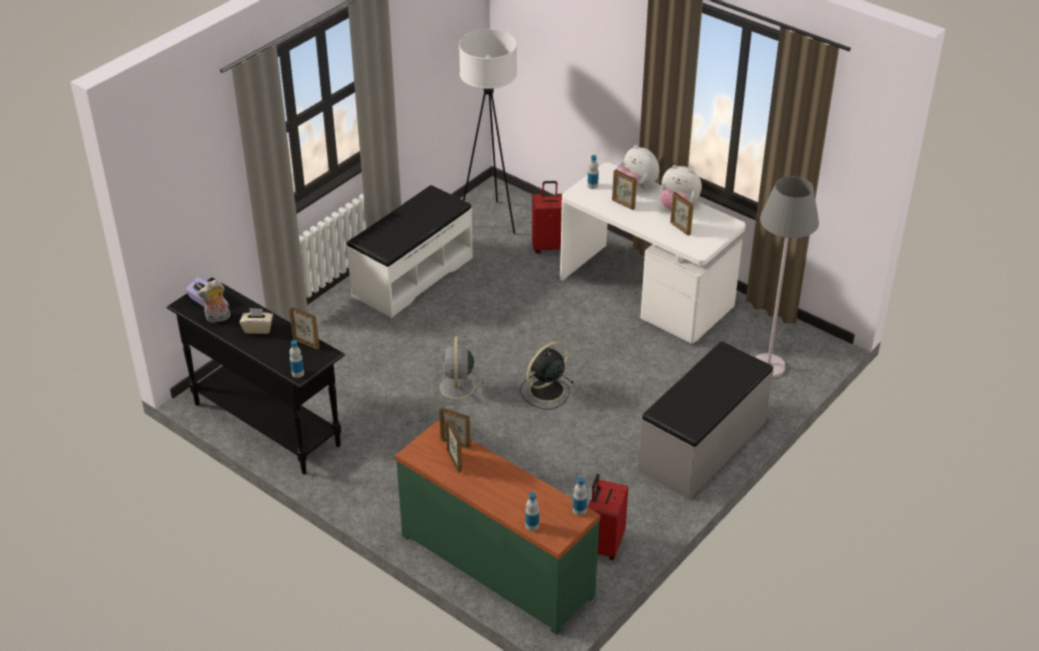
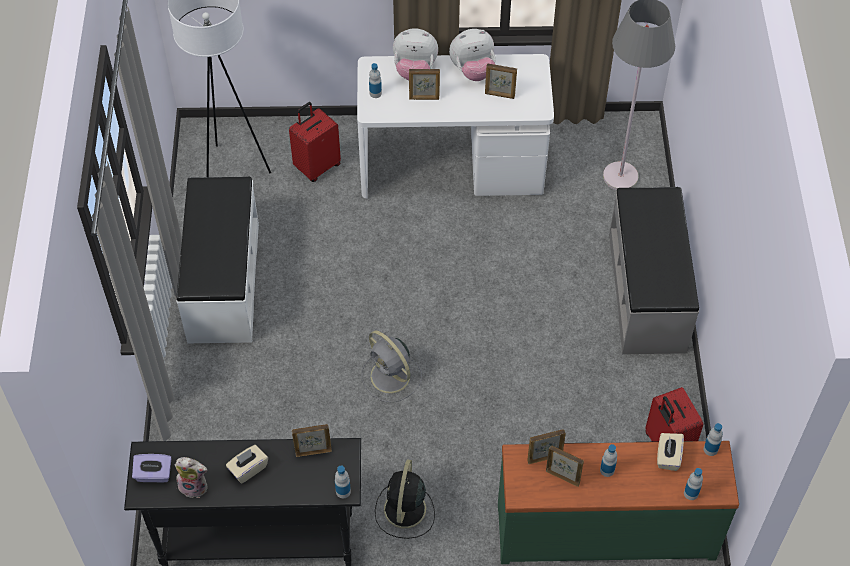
camera: 40 degrees left, 15 degrees up
plush toy [197,279,230,323] -> plush toy turned 105 degrees counterclockwise [175,457,208,498]
black fan [520,341,574,409] -> black fan moved to [375,459,435,539]
none -> bottle [600,444,617,477]
none -> beige tissue box [657,433,684,471]

